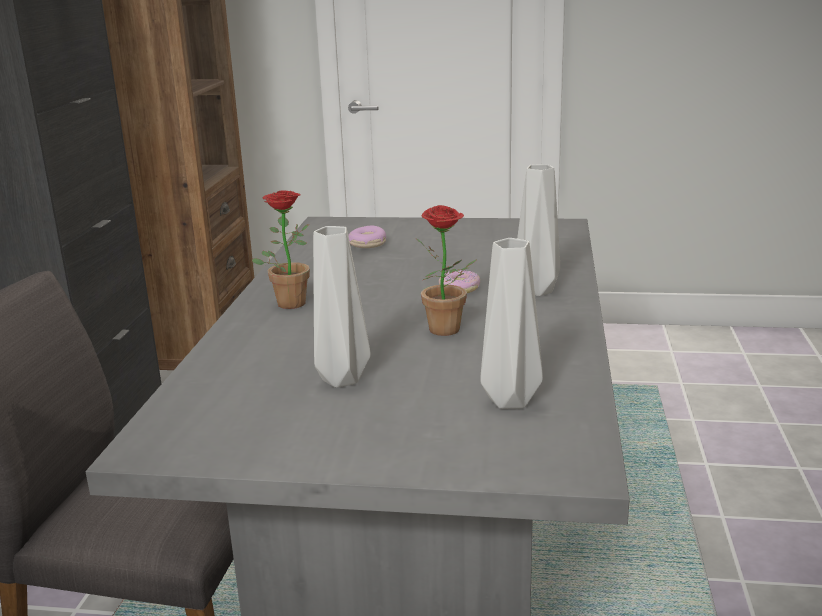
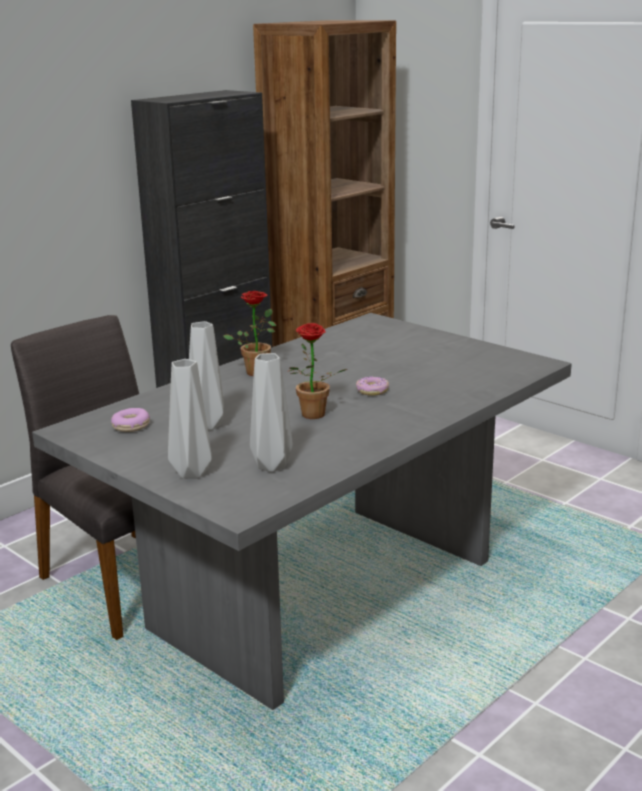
camera: 35 degrees right, 0 degrees up
donut [348,225,386,248] -> donut moved to [111,408,150,432]
grey vase [517,164,560,296] -> grey vase moved to [168,359,212,479]

